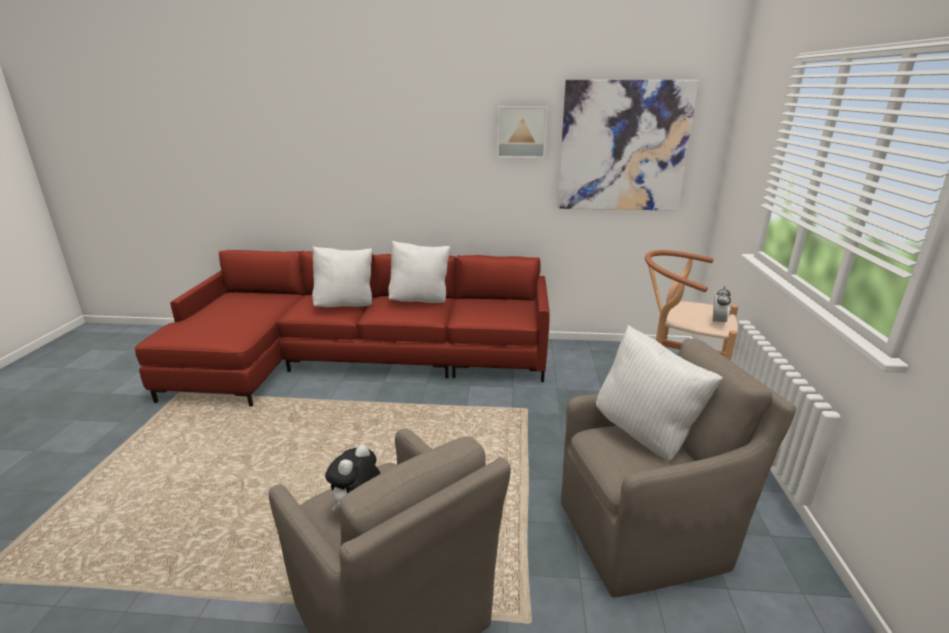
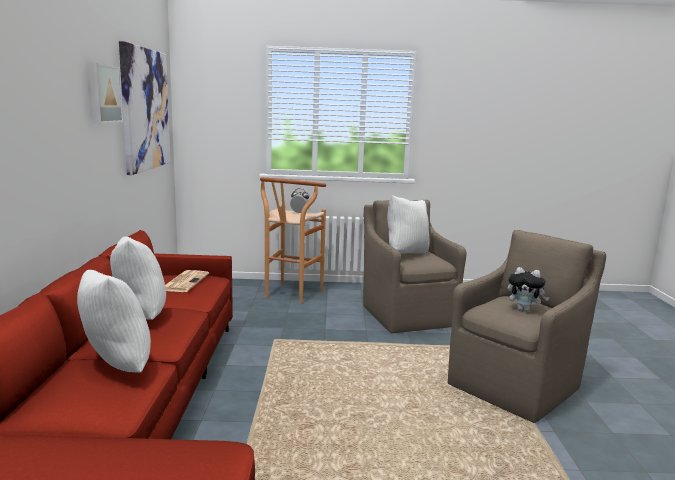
camera: 95 degrees left, 10 degrees down
none -> newspaper [165,270,209,292]

